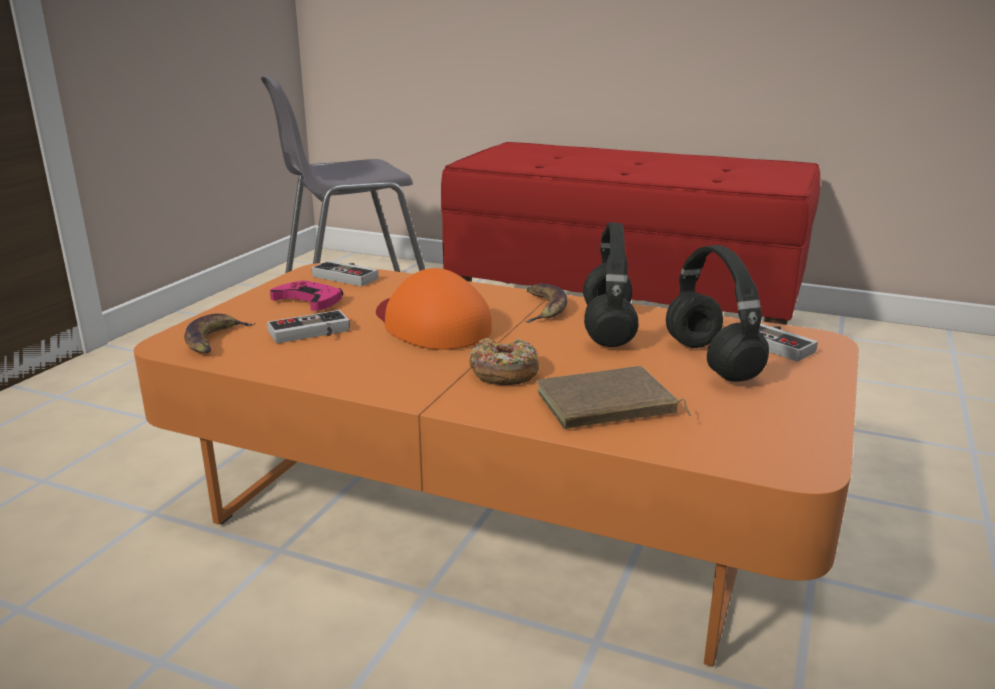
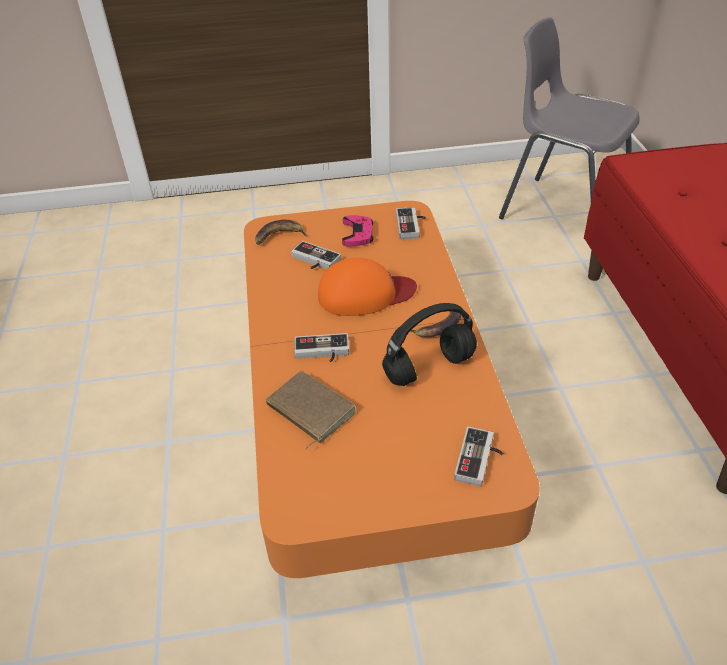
camera: 60 degrees right, 20 degrees up
orange cap [376,268,492,350] -> orange cap turned 60 degrees clockwise [318,258,417,316]
donut [469,338,539,385] -> game controller [294,333,350,362]
black headphones [666,245,769,382] -> none

